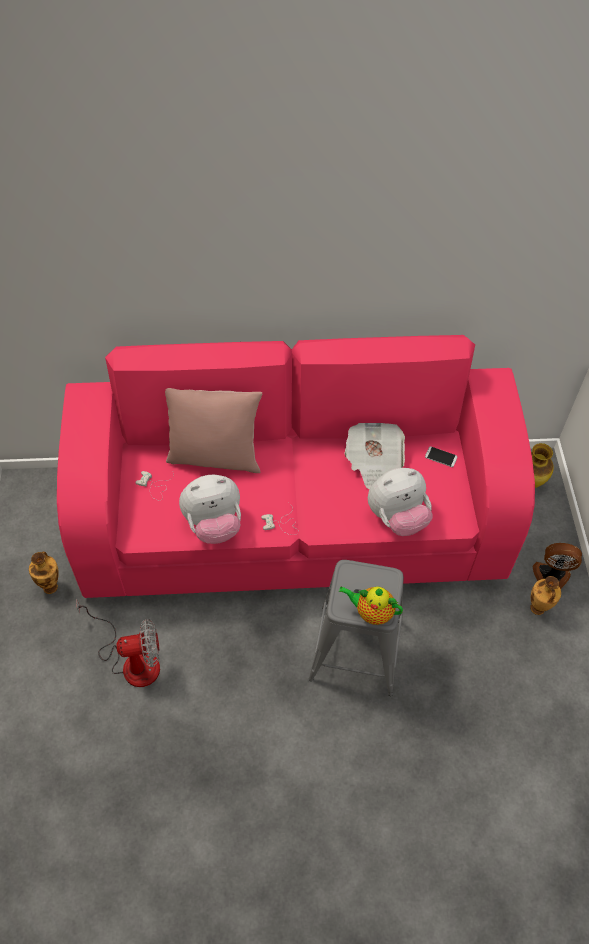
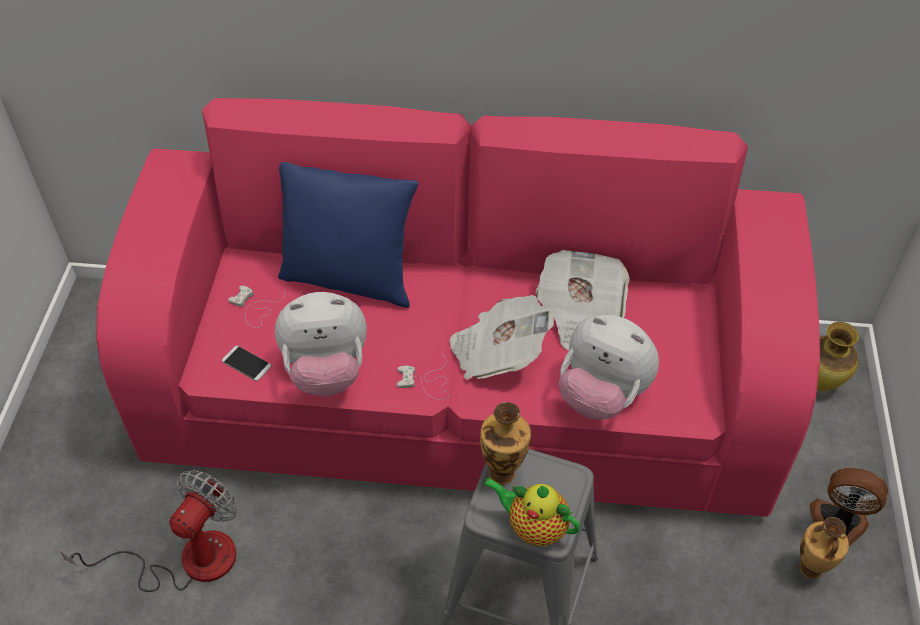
camera: 10 degrees right, 5 degrees down
vase [29,552,59,594] -> vase moved to [480,402,531,485]
fan [76,599,160,687] -> fan turned 60 degrees counterclockwise [60,470,237,592]
pink pillow [165,388,263,473] -> blue pillow [278,162,419,308]
plush toy [368,468,433,536] -> plush toy turned 45 degrees clockwise [559,315,659,420]
phone [425,446,458,467] -> phone moved to [222,346,271,381]
none -> newspaper [449,295,554,380]

